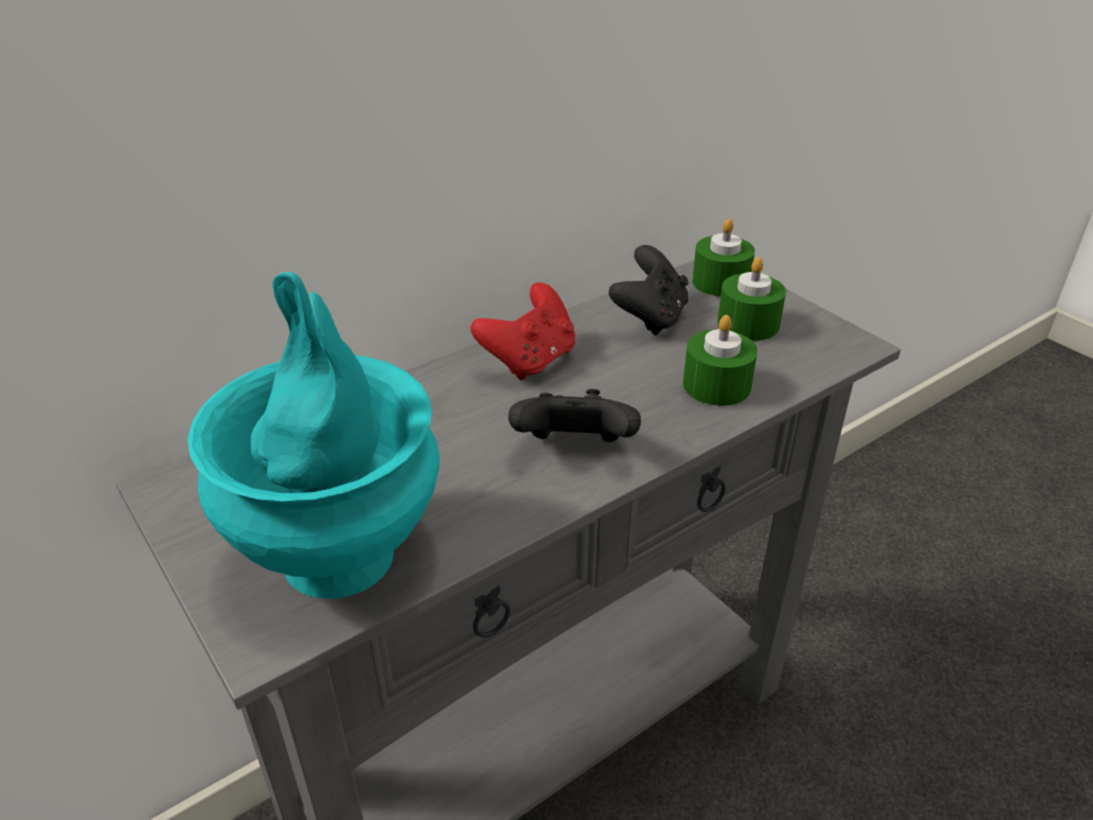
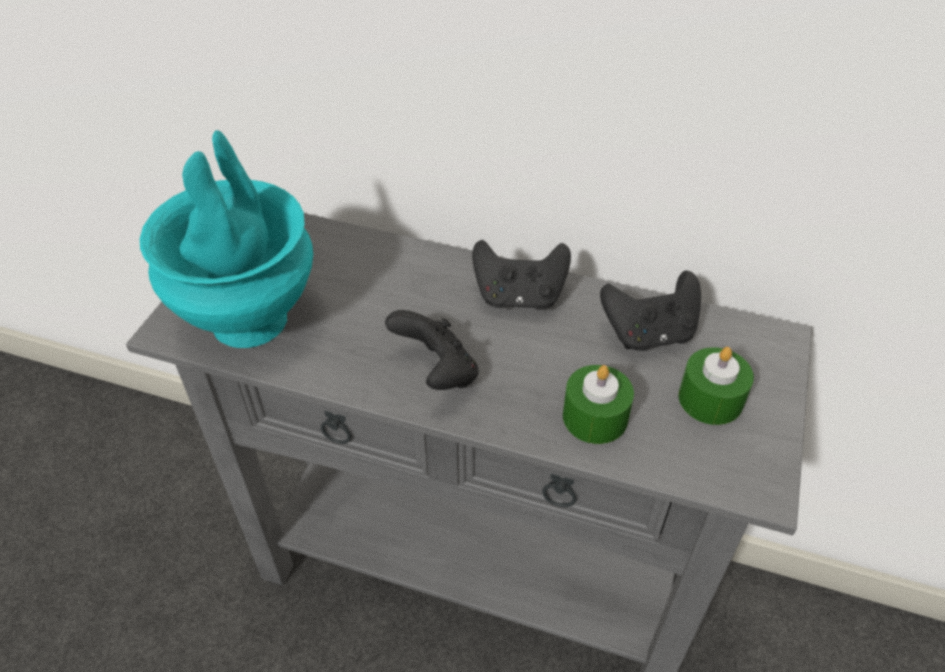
camera: 55 degrees right, 10 degrees up
red game controller [471,282,575,380] -> black game controller [472,240,571,310]
green candle [692,219,755,297] -> none

